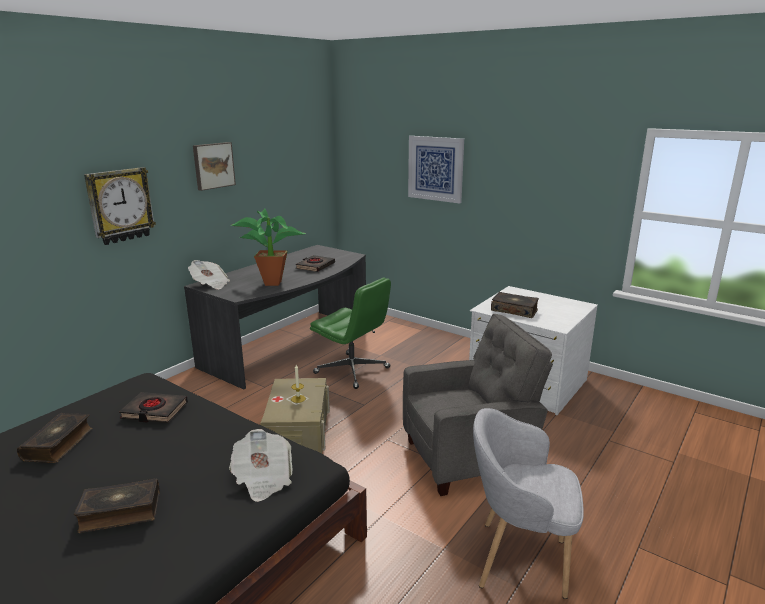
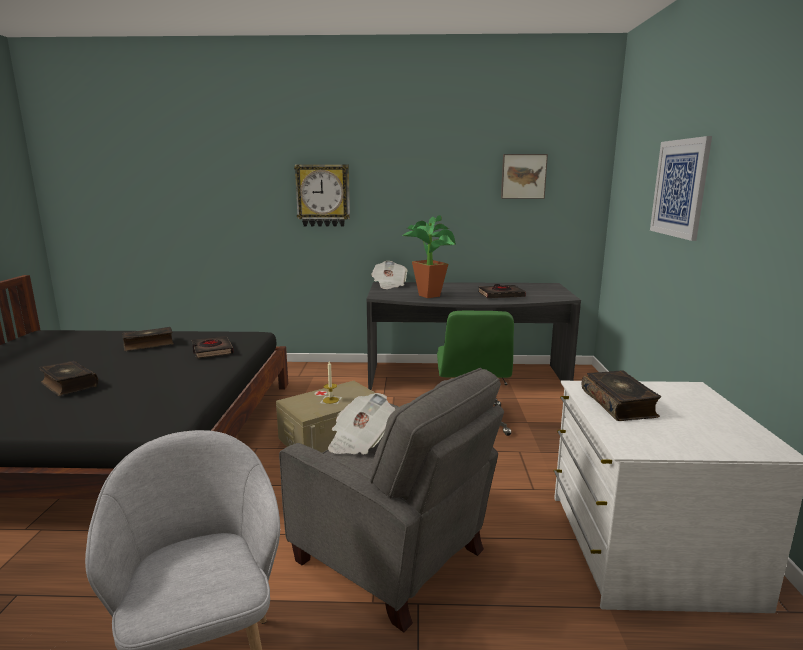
camera: 55 degrees right, 5 degrees down
picture [193,142,236,191] -> picture moved to [501,154,548,199]
newspaper [229,429,293,502] -> newspaper moved to [328,393,395,455]

